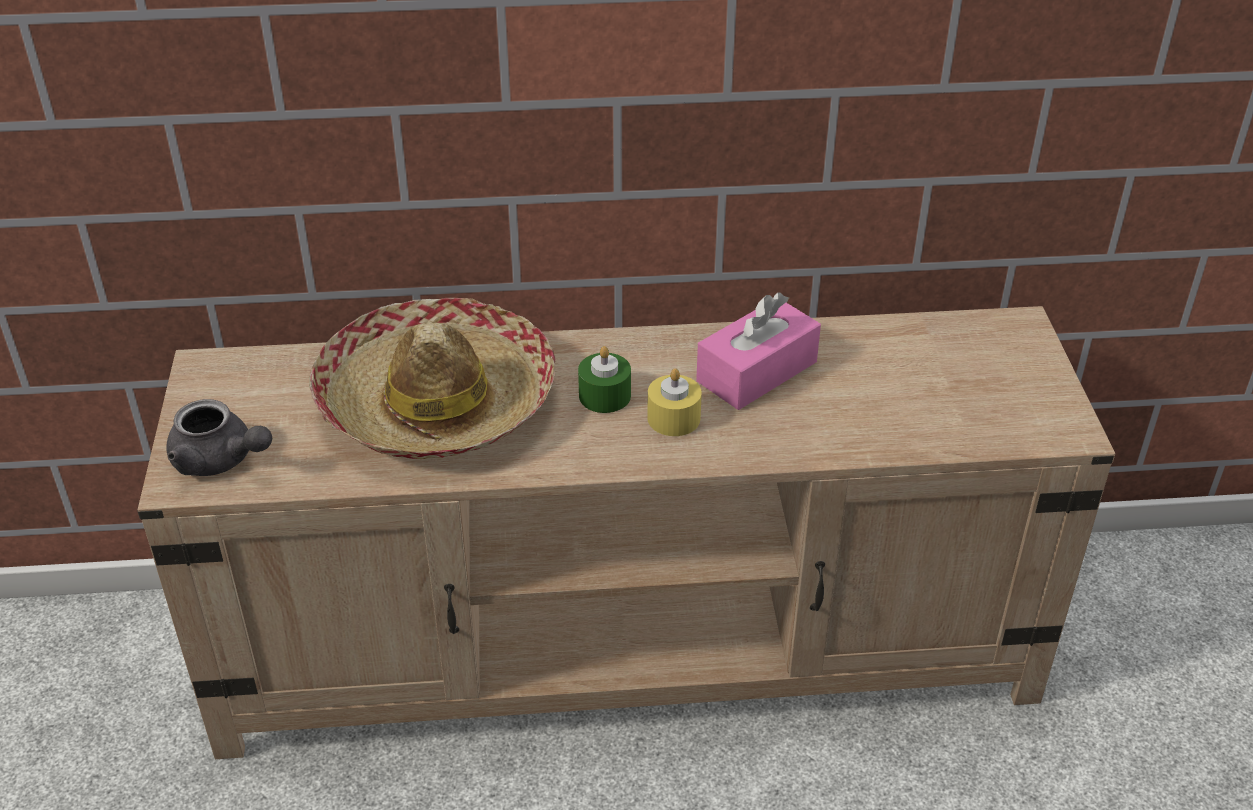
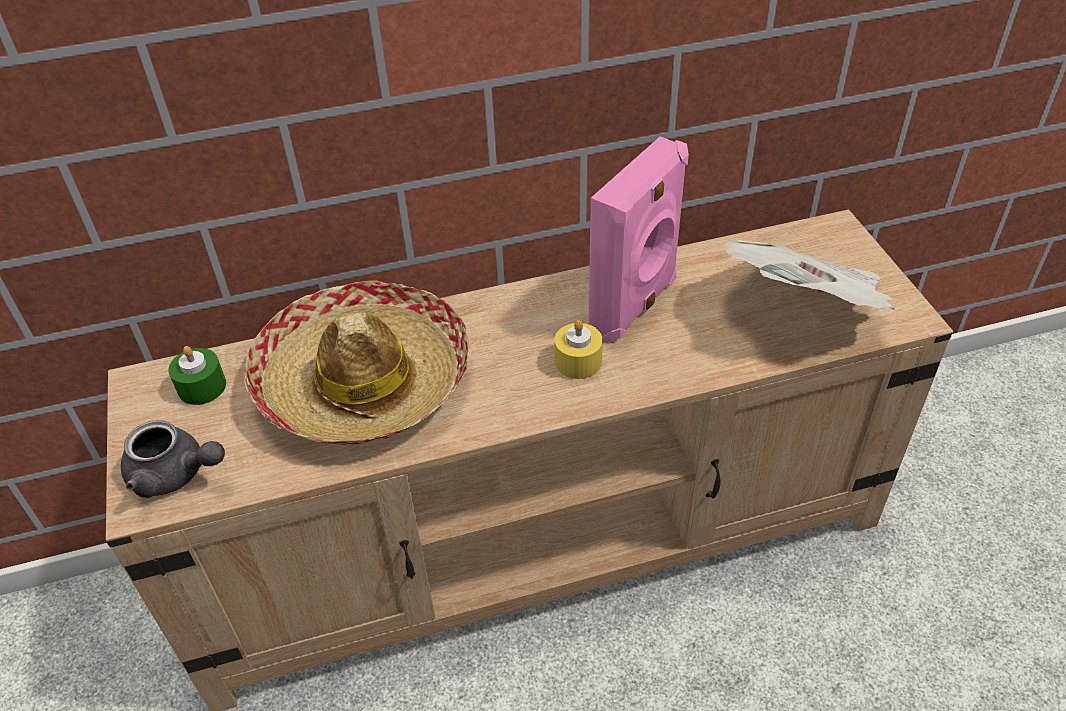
camera: 10 degrees left, 5 degrees up
green candle [578,346,631,413] -> green candle moved to [169,346,226,405]
pink tissue box [696,292,821,410] -> pink speaker [589,136,689,343]
none -> newspaper [724,240,894,310]

